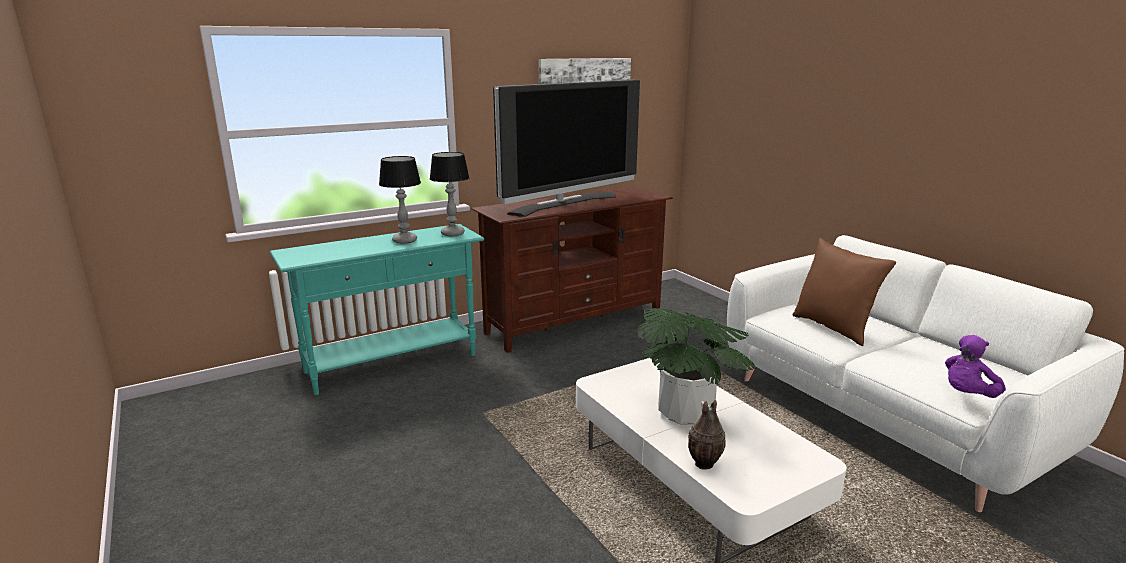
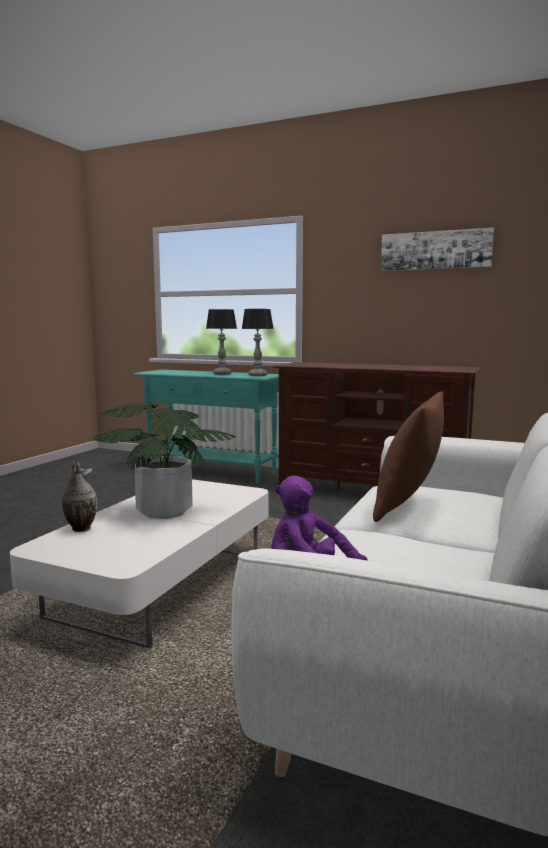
camera: 55 degrees right, 10 degrees down
television [493,80,640,217] -> none

